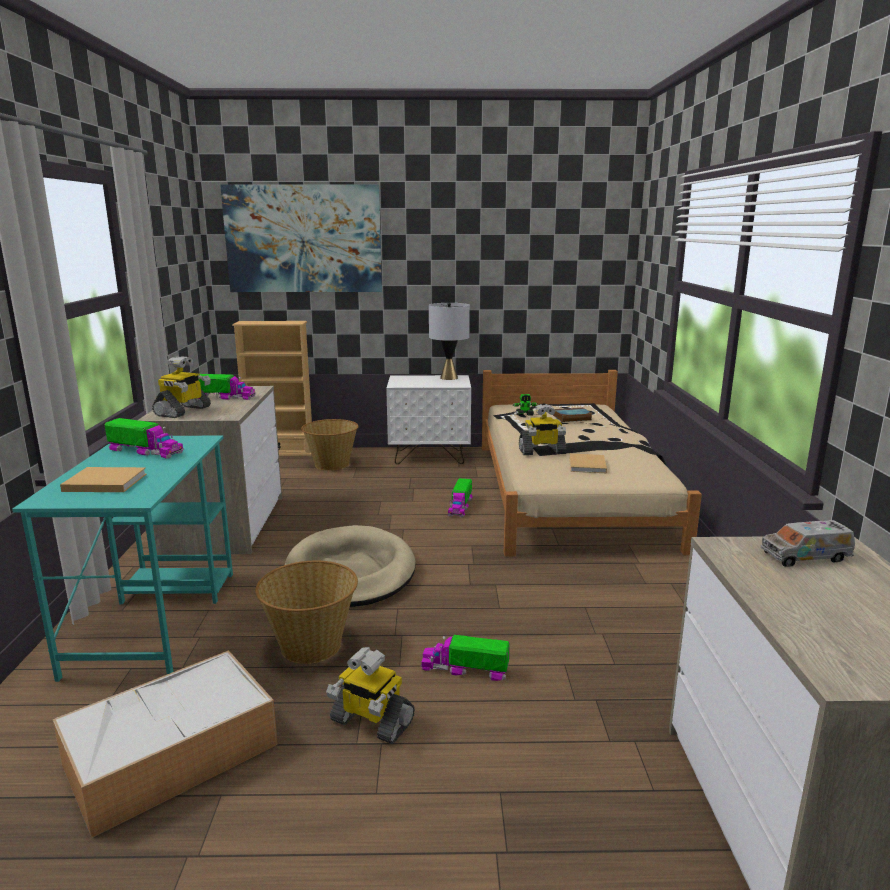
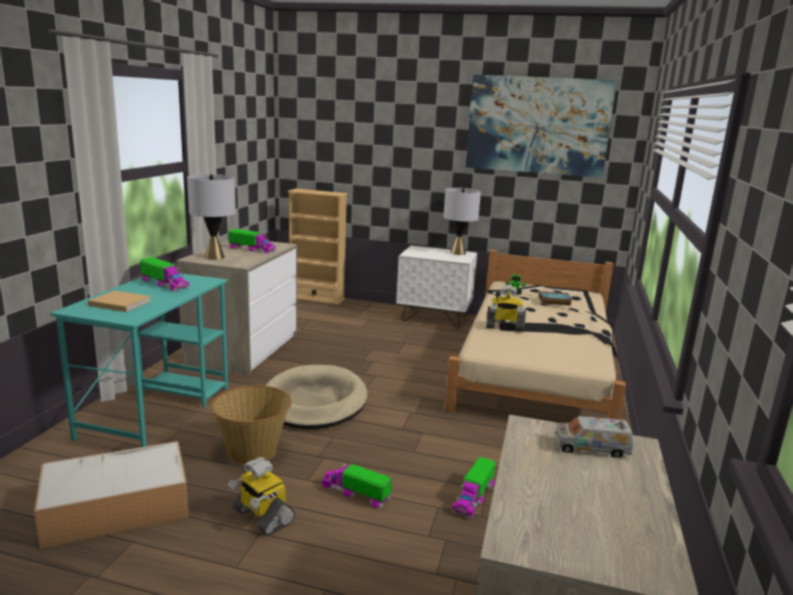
camera: 15 degrees right, 0 degrees up
toy robot [152,356,211,418] -> grey table lamp [187,174,236,260]
picture [220,184,382,292] -> picture moved to [466,74,617,178]
basket [301,419,359,471] -> none
toy truck [448,478,473,517] -> toy truck moved to [452,457,495,519]
beige book [569,453,607,473] -> none

